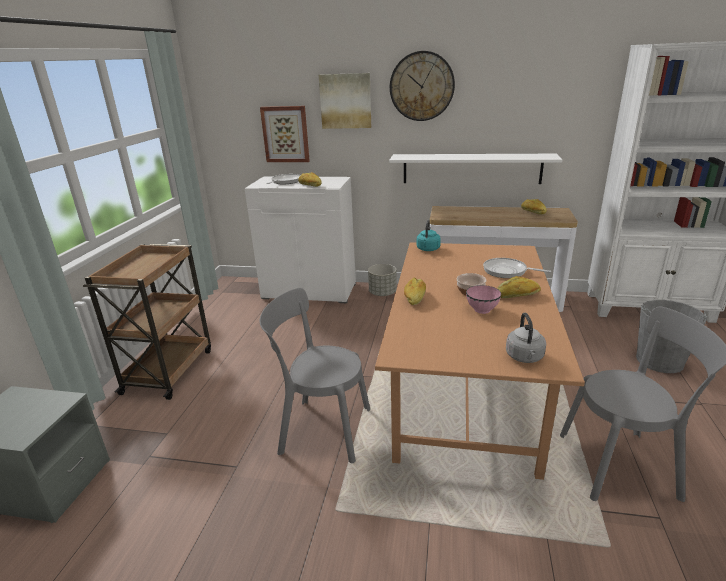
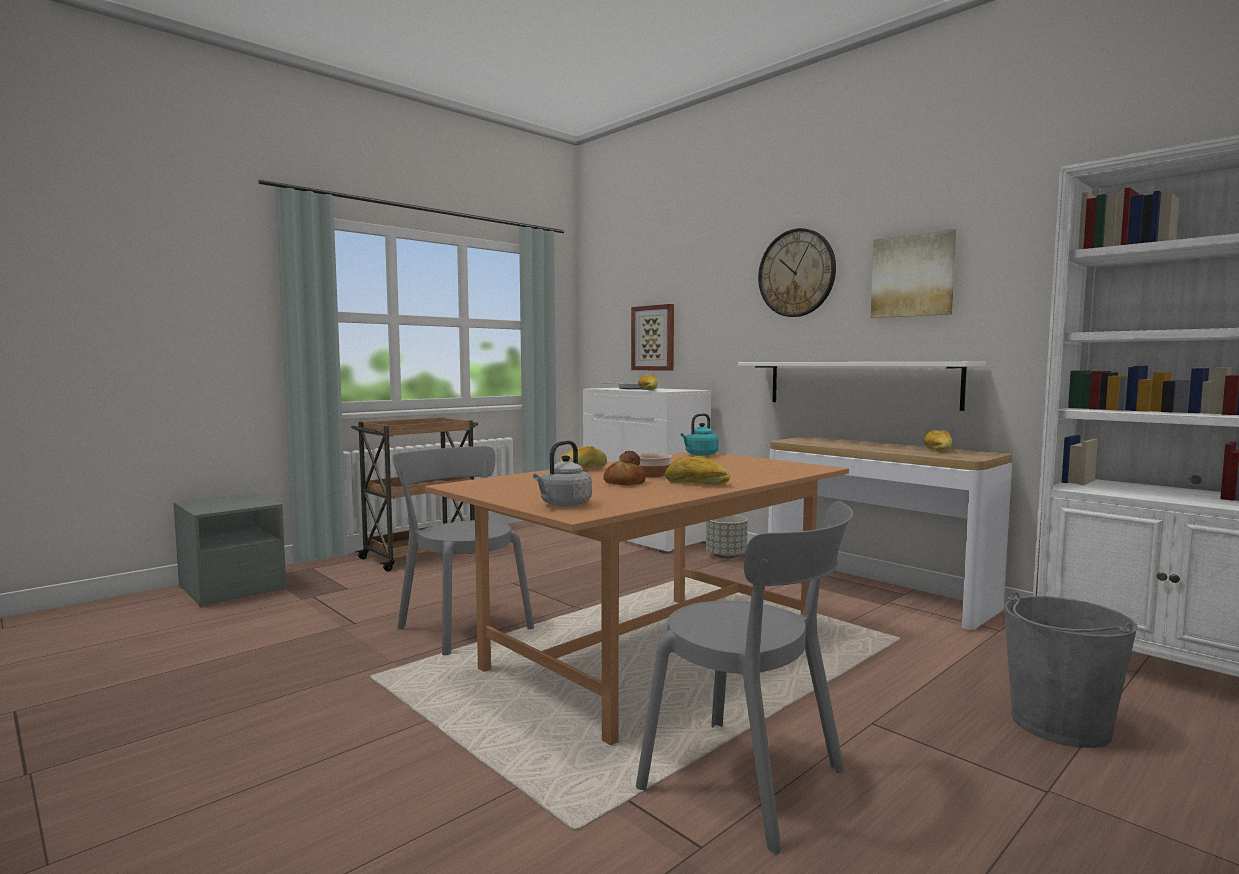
camera: 35 degrees right, 20 degrees down
picture [319,73,371,129] -> picture moved to [871,229,956,318]
pink bowl [466,285,501,314] -> bread [603,451,645,485]
frying pan [483,258,551,278] -> none

